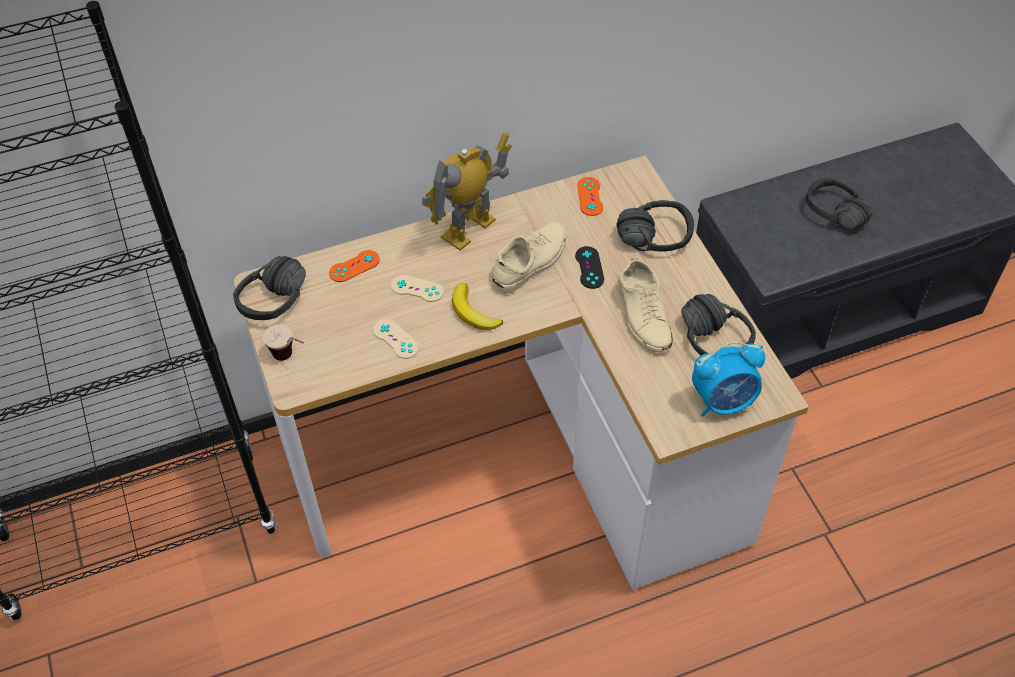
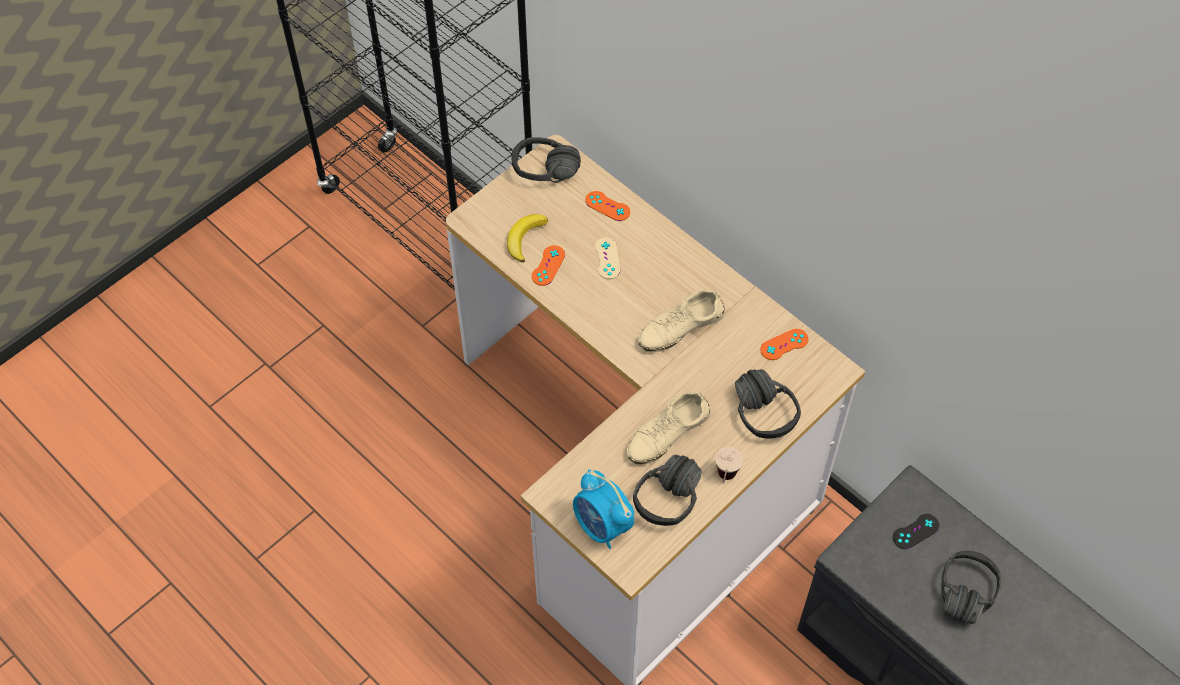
camera: 65 degrees right, 5 degrees up
cup [263,324,304,361] -> cup moved to [715,447,743,484]
beige game controller [373,319,419,359] -> orange game controller [532,245,565,286]
toy robot [422,132,512,251] -> none
banana [452,283,503,330] -> banana moved to [507,214,548,263]
beige shoe [492,222,566,294] -> beige shoe turned 135 degrees clockwise [638,290,725,352]
black game controller [575,246,604,289] -> black game controller moved to [893,514,939,549]

